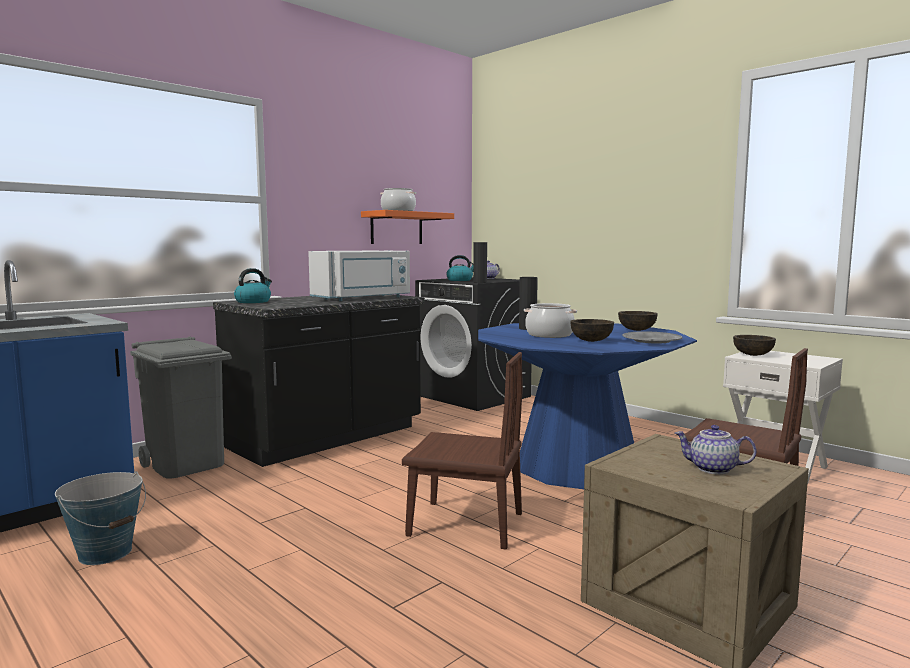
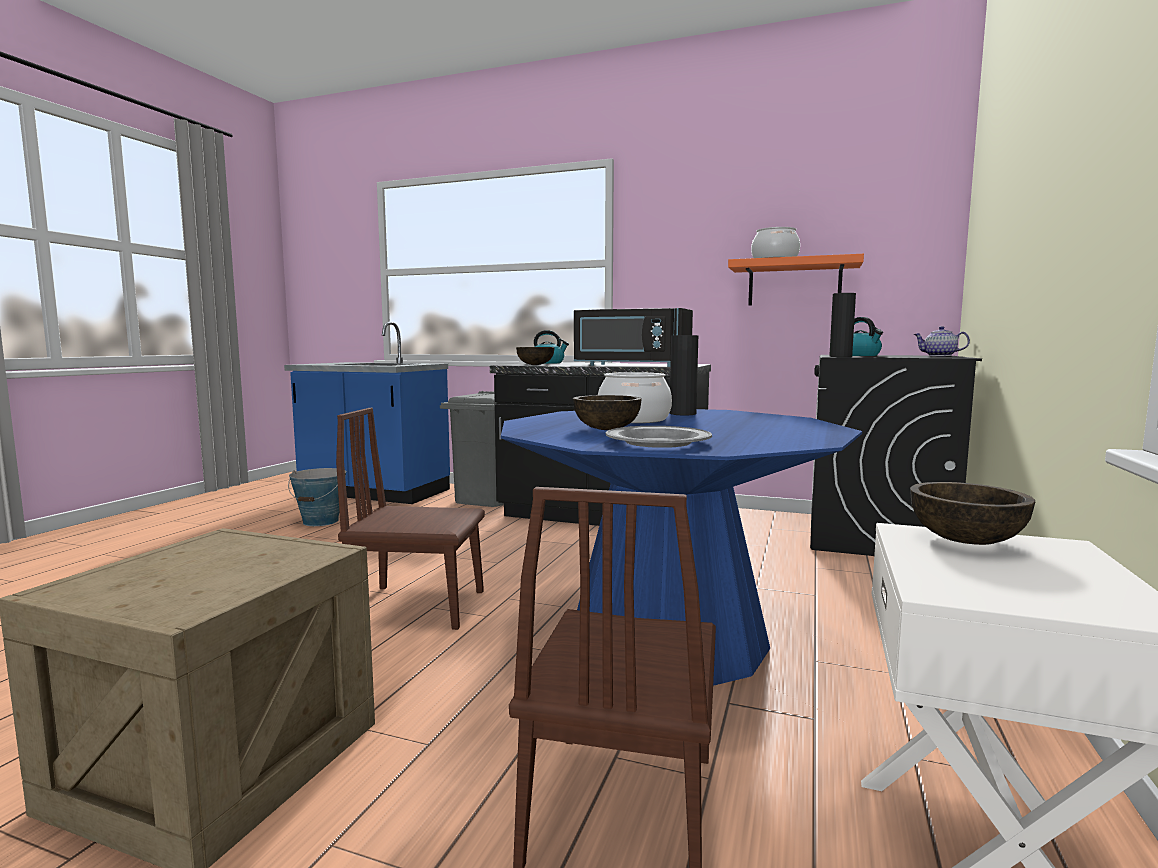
camera: 65 degrees right, 0 degrees up
white microwave [308,251,410,301] -> black microwave [574,308,693,367]
brown chair [402,352,523,550] -> brown chair turned 105 degrees clockwise [336,408,485,630]
brown bowl [618,311,658,331] -> brown bowl moved to [516,347,555,365]
teapot [675,425,757,474] -> none

